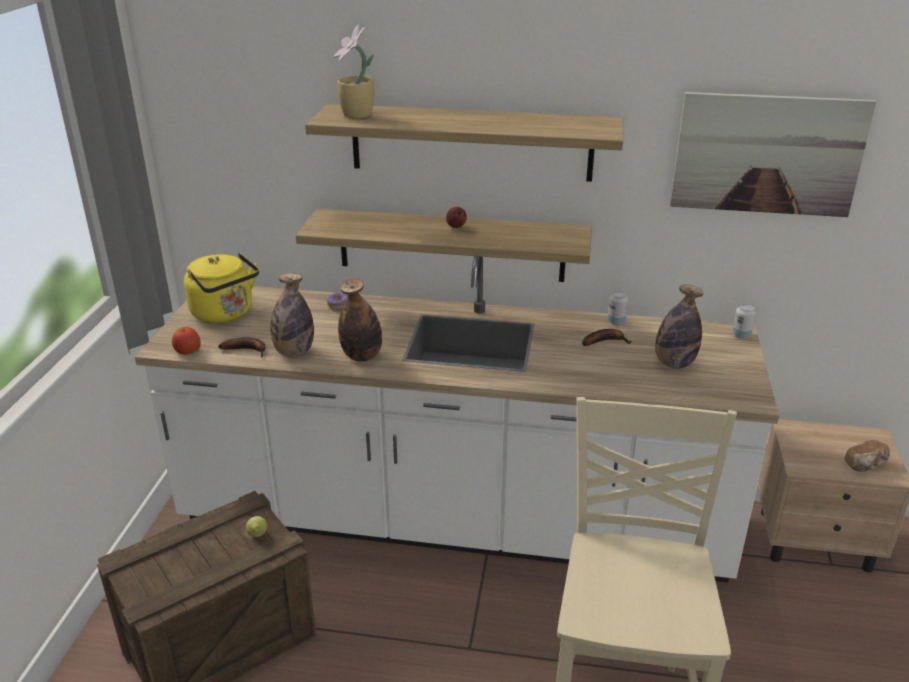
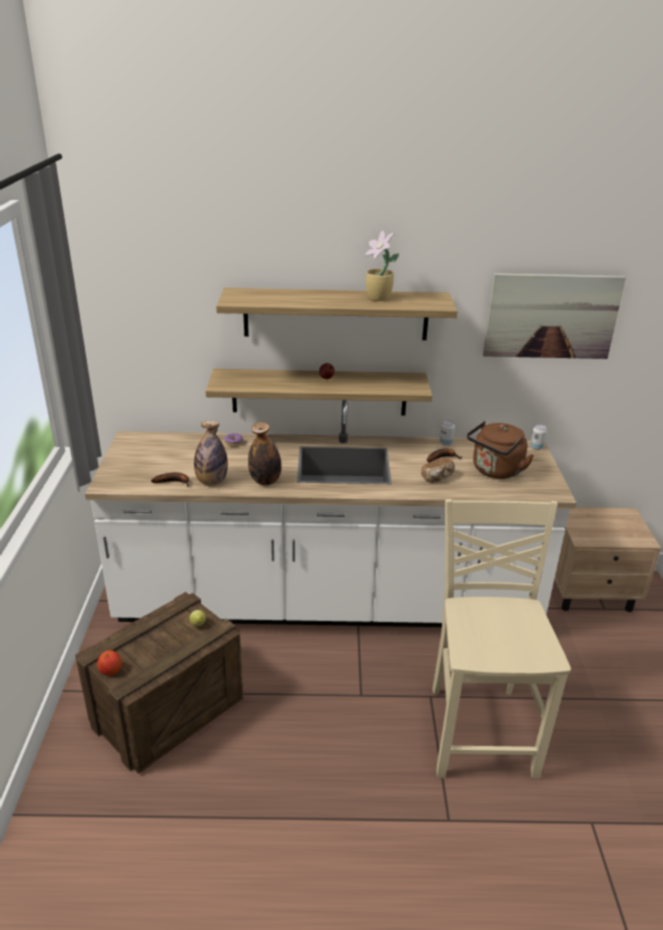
camera: 10 degrees left, 0 degrees up
apple [172,327,201,355] -> apple moved to [97,650,122,676]
yellow kettle [184,252,259,323] -> none
potted plant [333,24,374,118] -> potted plant moved to [365,230,399,301]
bottle [655,284,704,369] -> brown kettle [467,421,534,479]
bread [845,440,890,472] -> bread moved to [421,458,455,483]

